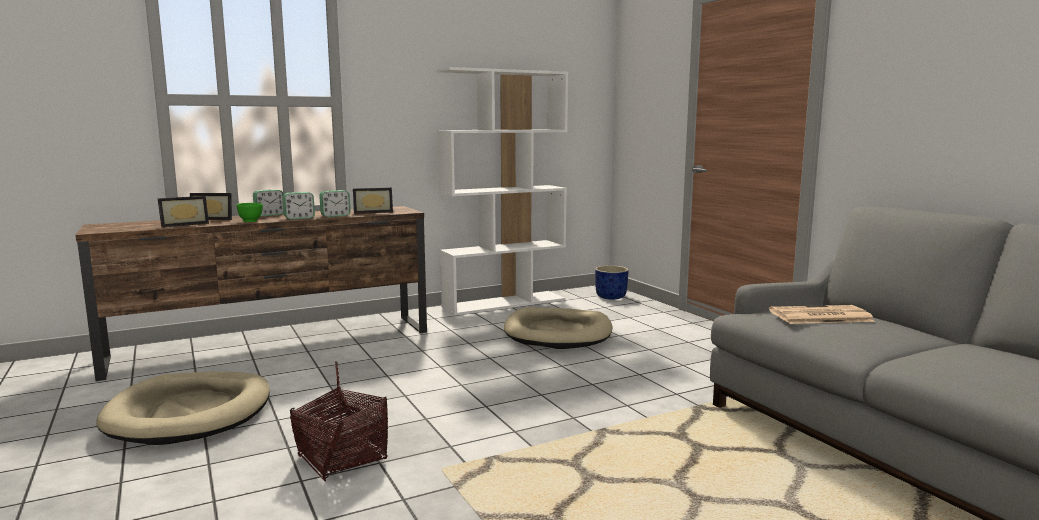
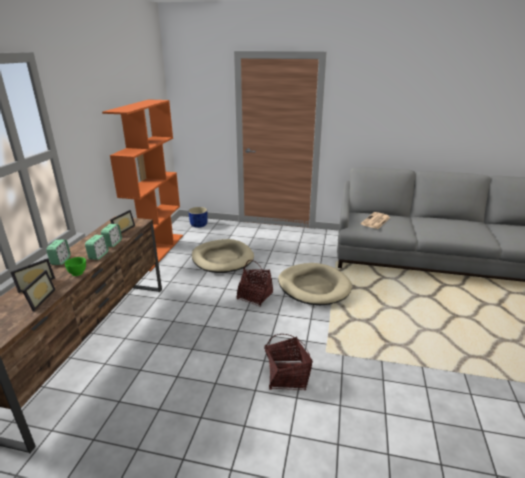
camera: 50 degrees left, 15 degrees up
beige dog bed [96,371,270,445] -> beige dog bed moved to [278,263,352,305]
white bookcase [436,67,568,316] -> orange bookcase [102,99,183,271]
none -> basket [237,260,273,307]

